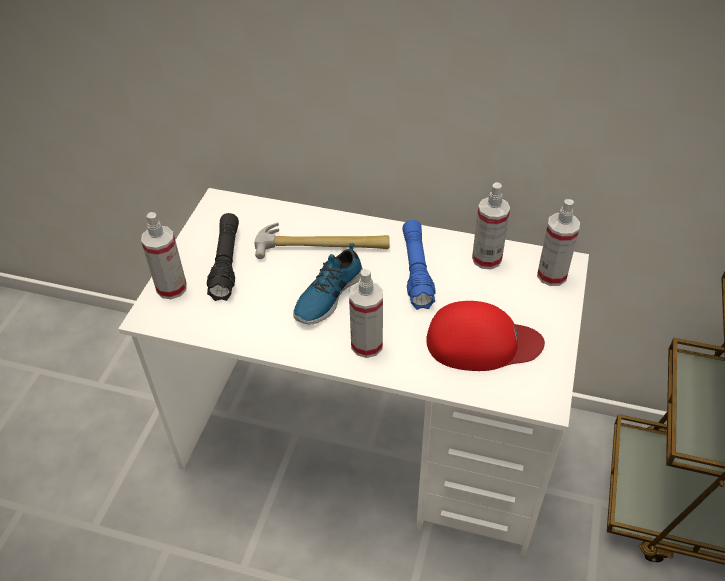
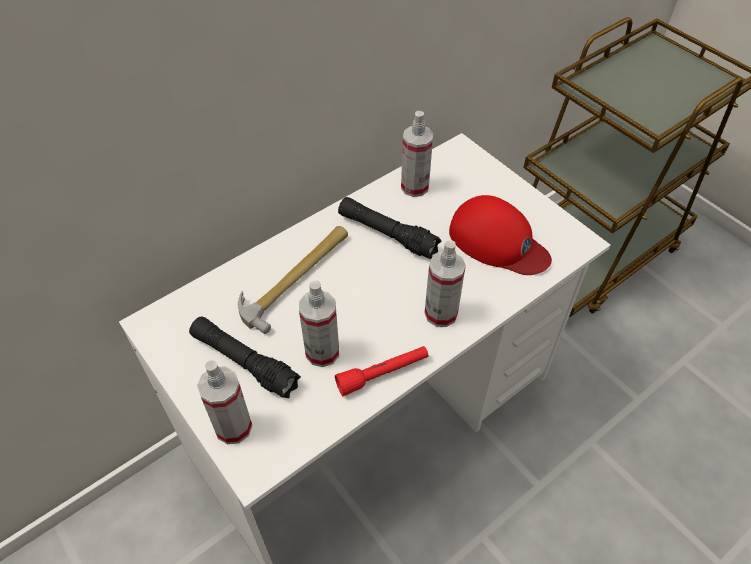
camera: 55 degrees left, 5 degrees up
shoe [293,243,363,324] -> none
blue flashlight [402,220,436,310] -> black flashlight [338,197,442,259]
red cap [426,301,545,371] -> red cap turned 90 degrees clockwise [449,195,552,275]
spray bottle [537,199,580,286] -> spray bottle moved to [299,280,339,367]
none -> red flashlight [335,346,429,396]

